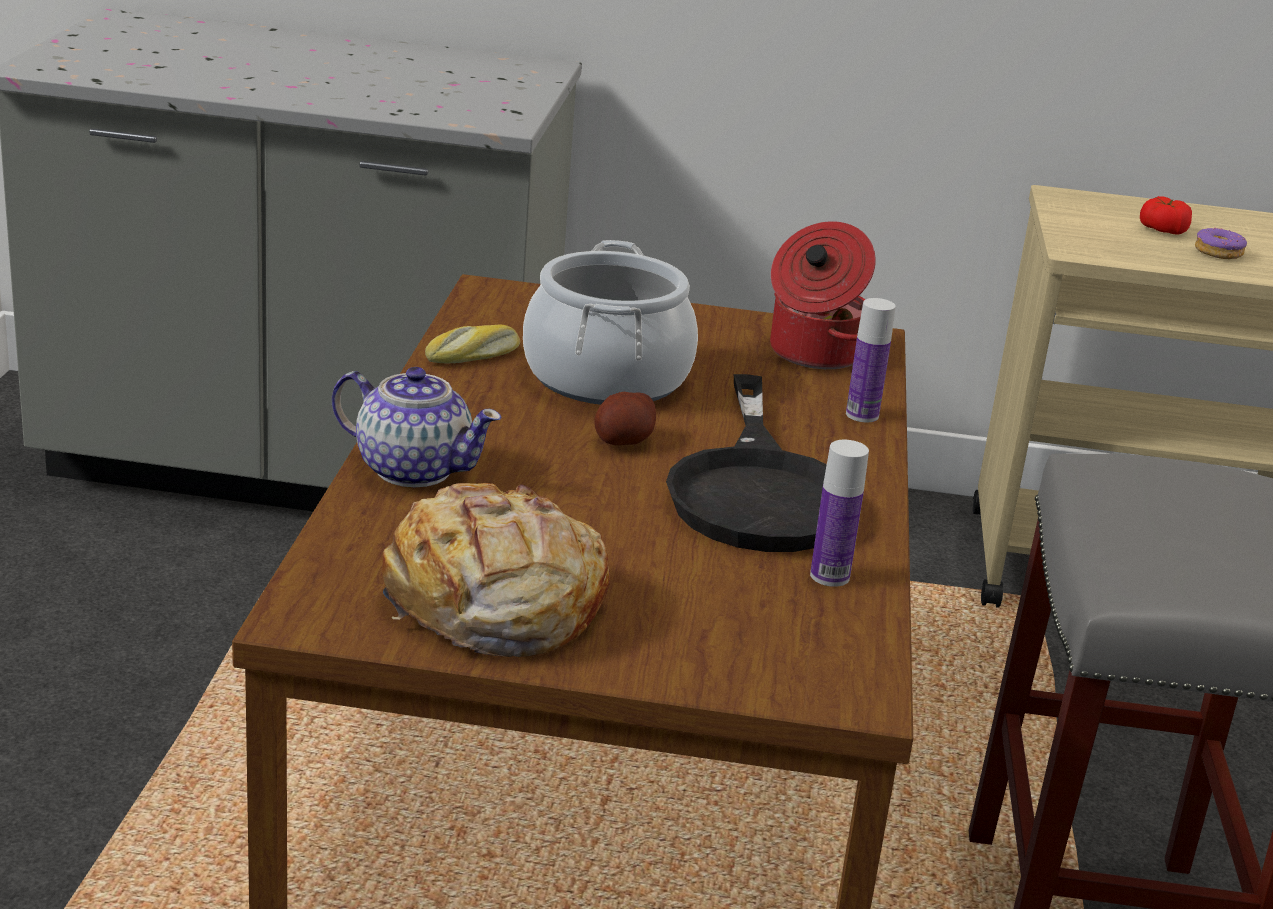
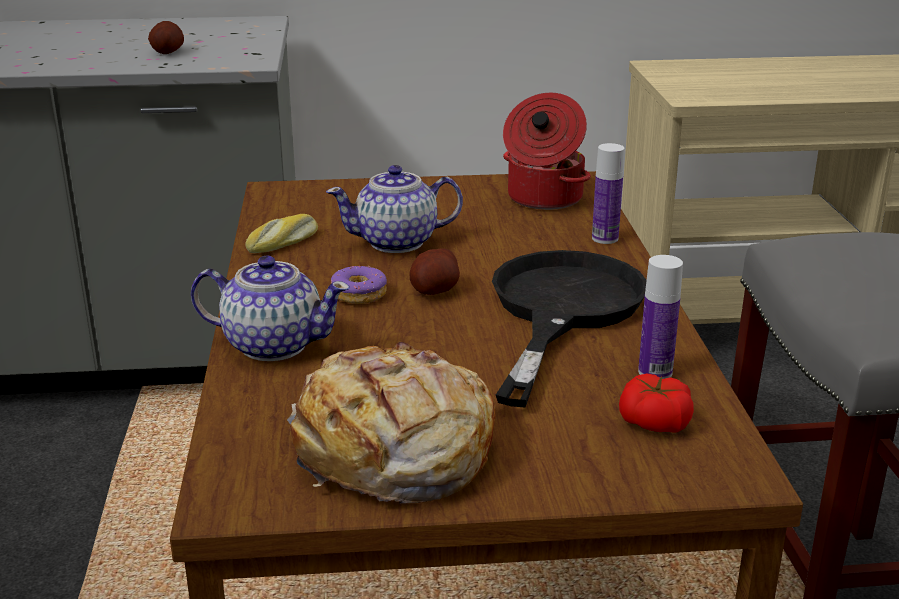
camera: 10 degrees left, 0 degrees up
cooking pot [523,240,698,405] -> teapot [326,165,463,253]
black frying pan [666,374,827,552] -> black frying pan turned 150 degrees counterclockwise [492,250,646,407]
tomato [1140,196,1192,234] -> tomato moved to [619,374,694,433]
donut [1195,227,1247,259] -> donut moved to [331,266,387,304]
none -> potato [148,21,184,54]

